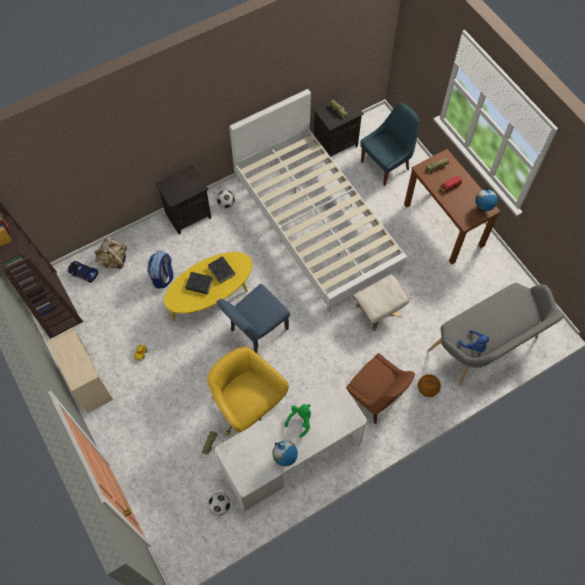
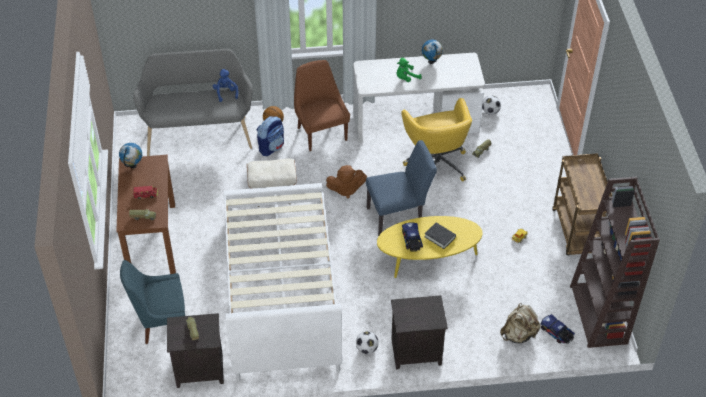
camera: 155 degrees left, 15 degrees down
beige dresser [47,328,113,413] -> brown cart [552,153,613,255]
backpack [147,250,173,288] -> backpack moved to [256,116,284,156]
black book [208,256,235,284] -> toy truck [402,222,423,252]
none -> brown plush toy [326,165,367,198]

